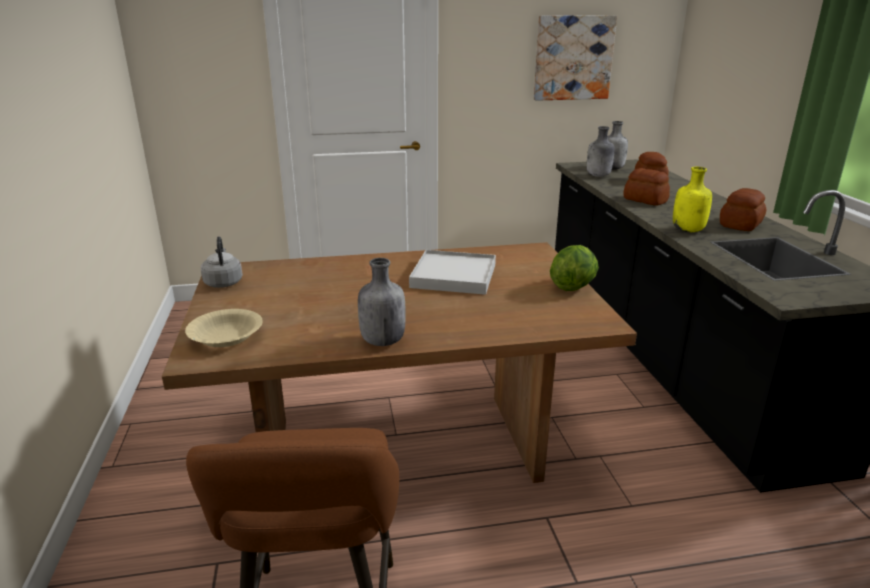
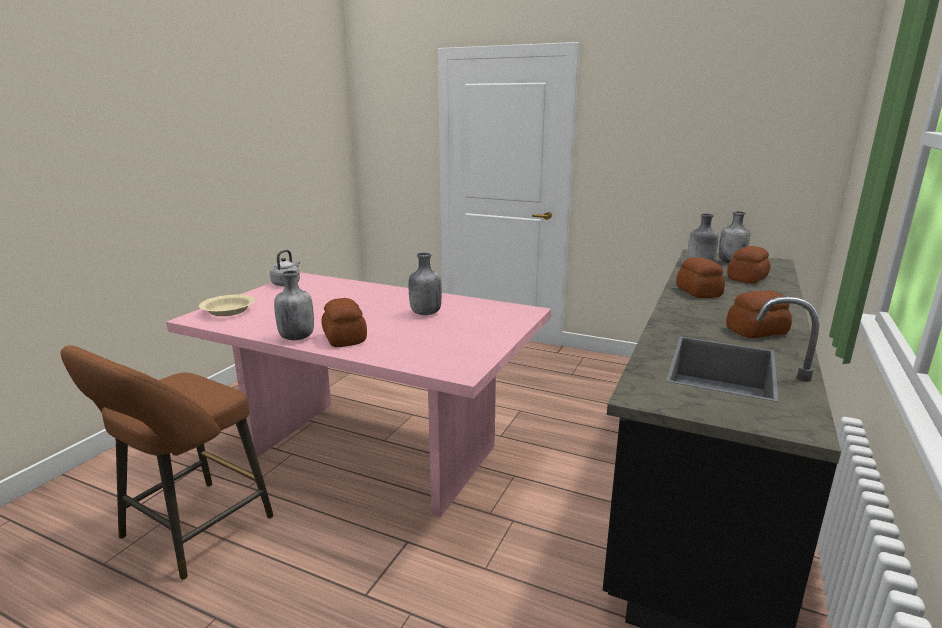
camera: 35 degrees right, 5 degrees down
brown dining table [162,242,637,483] -> pink dining table [166,272,551,517]
white tray [409,250,496,295] -> grey bottle [409,253,442,315]
picture [534,15,617,101] -> none
lettuce [550,245,599,291] -> none
yellow bottle [673,167,712,232] -> none
none -> bread [321,298,367,347]

